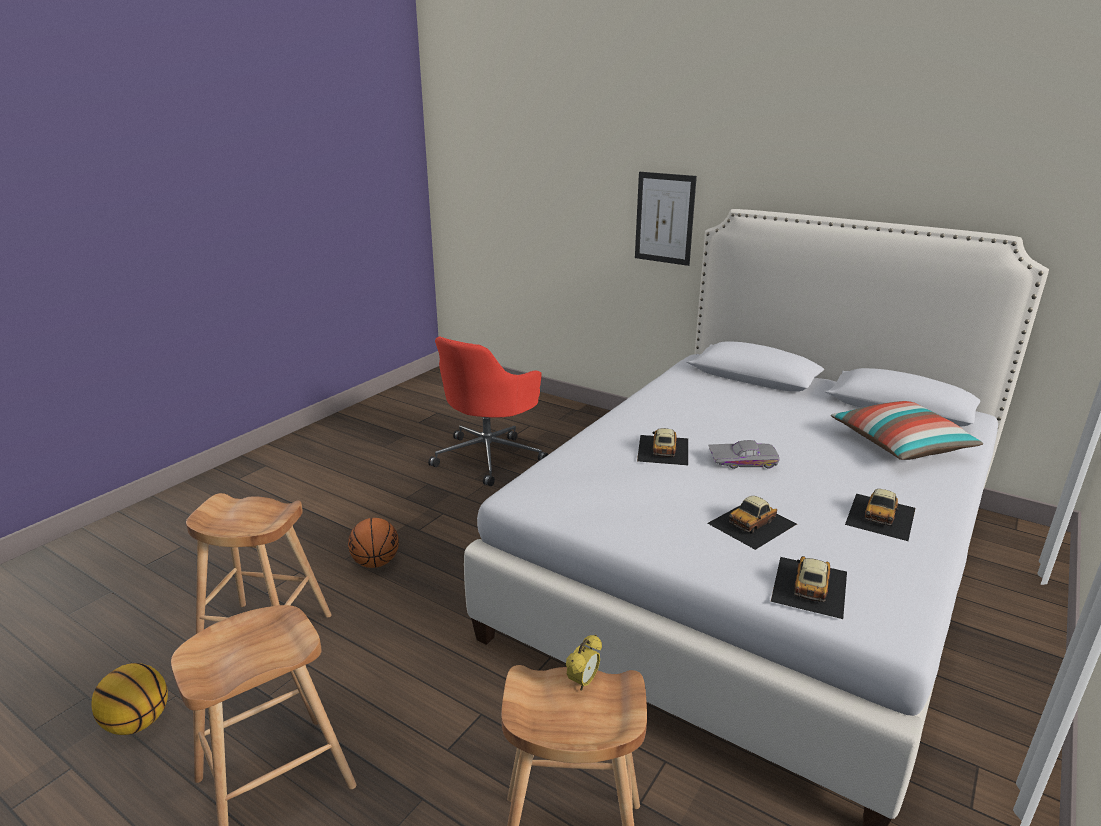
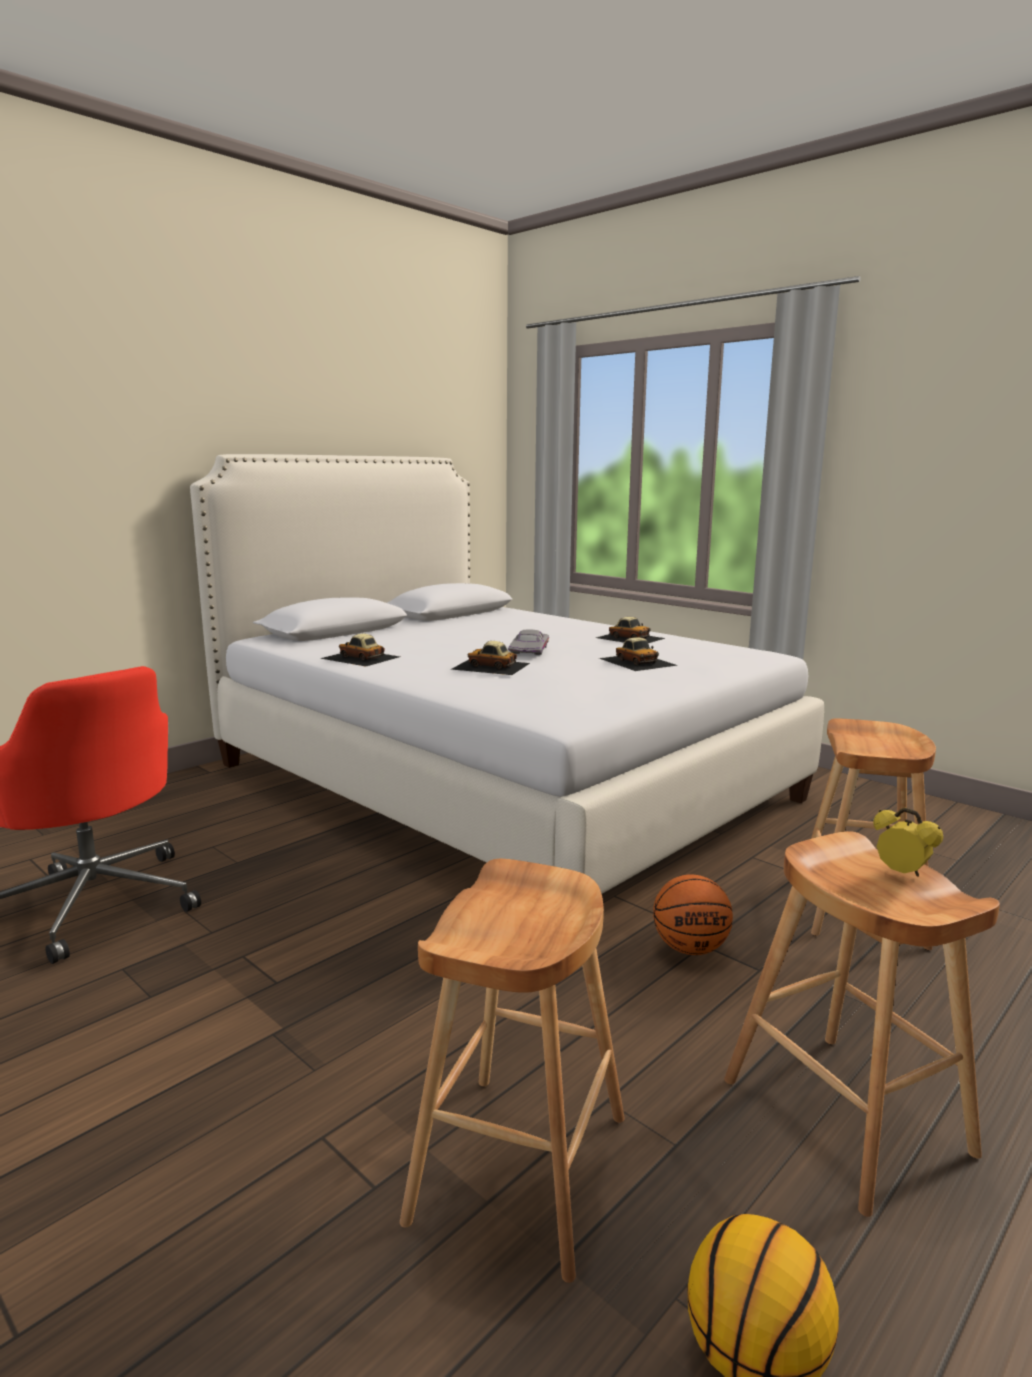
camera: 80 degrees left, 10 degrees down
basketball [348,518,399,568] -> basketball moved to [653,875,733,955]
alarm clock [566,635,602,690] -> alarm clock moved to [873,808,943,876]
picture [635,172,697,266] -> none
toy car [771,556,847,619] -> toy car moved to [320,634,400,667]
pillow [831,401,983,460] -> none

